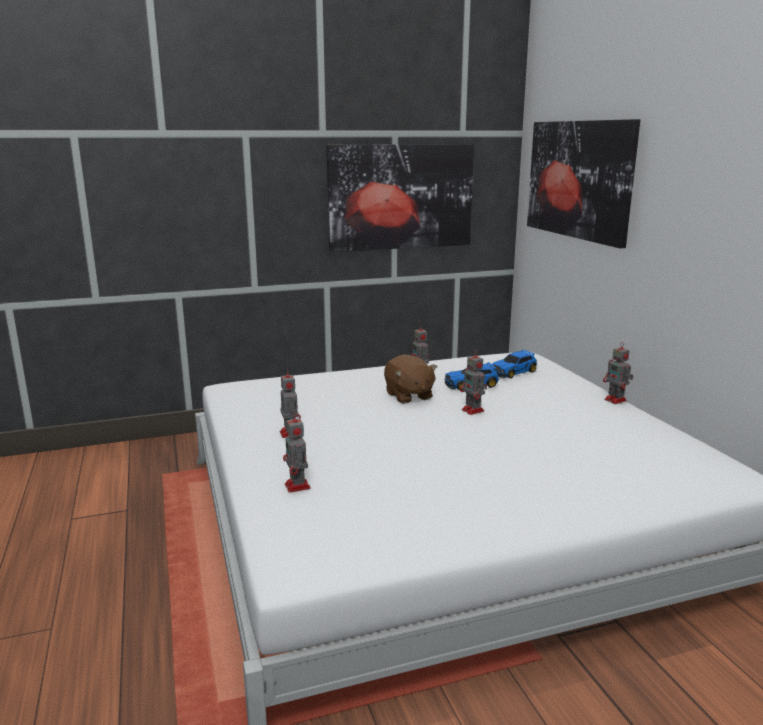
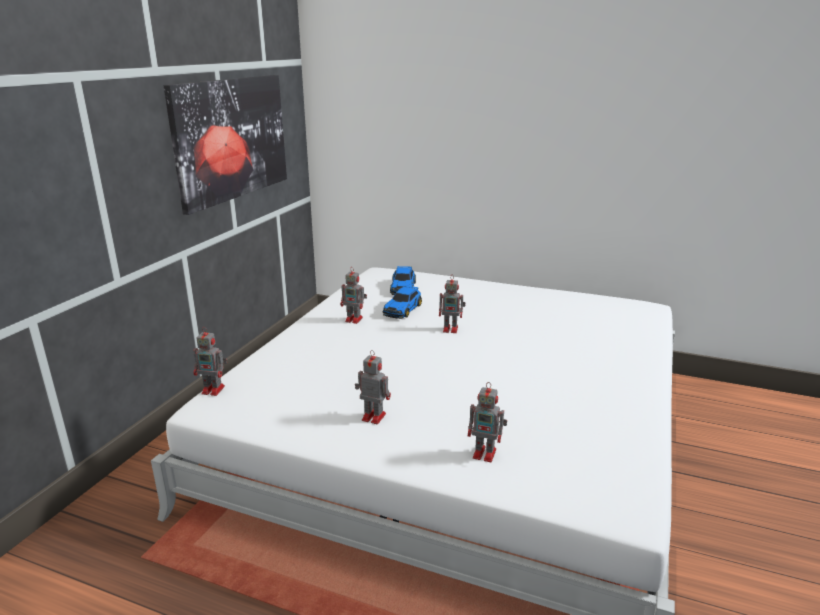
camera: 50 degrees left, 5 degrees up
brown plush toy [384,355,437,404] -> none
picture [527,119,640,248] -> none
toy robot [603,342,633,404] -> toy robot moved to [193,327,227,396]

